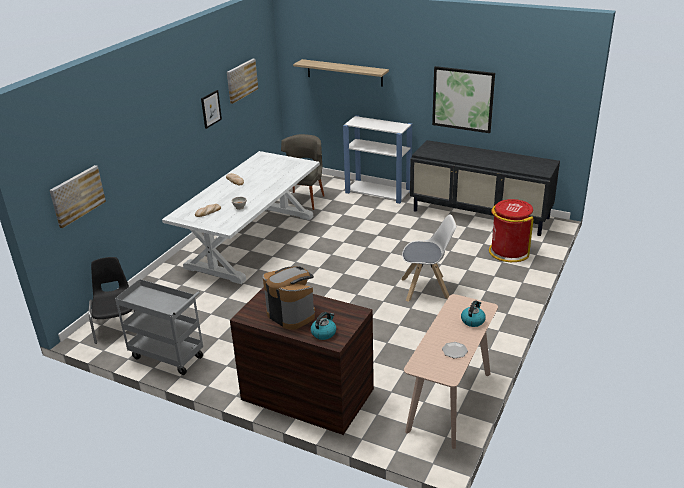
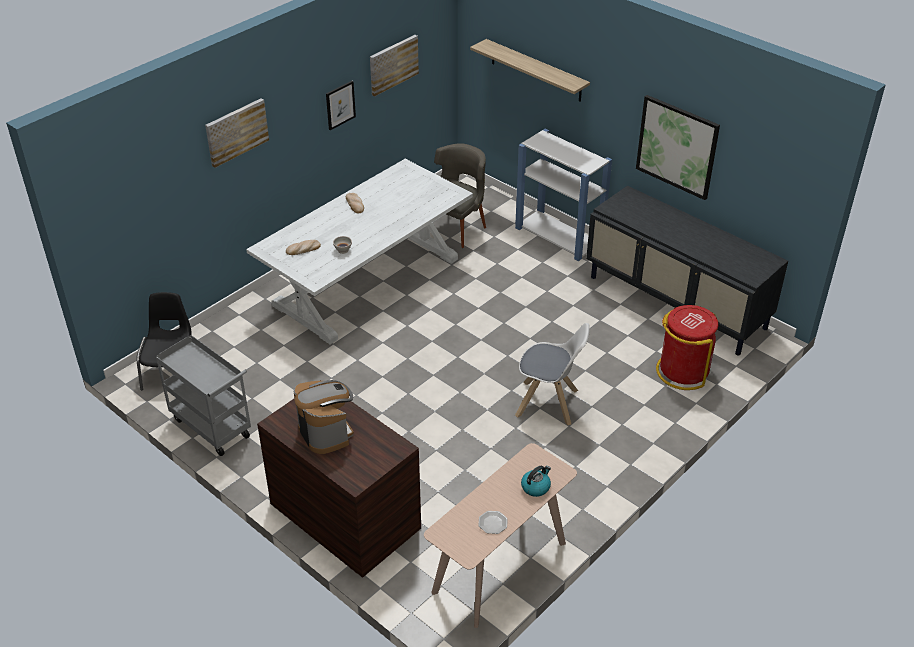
camera: 15 degrees right, 10 degrees up
picture [50,165,106,228] -> picture moved to [205,98,269,168]
kettle [311,312,336,340] -> none

